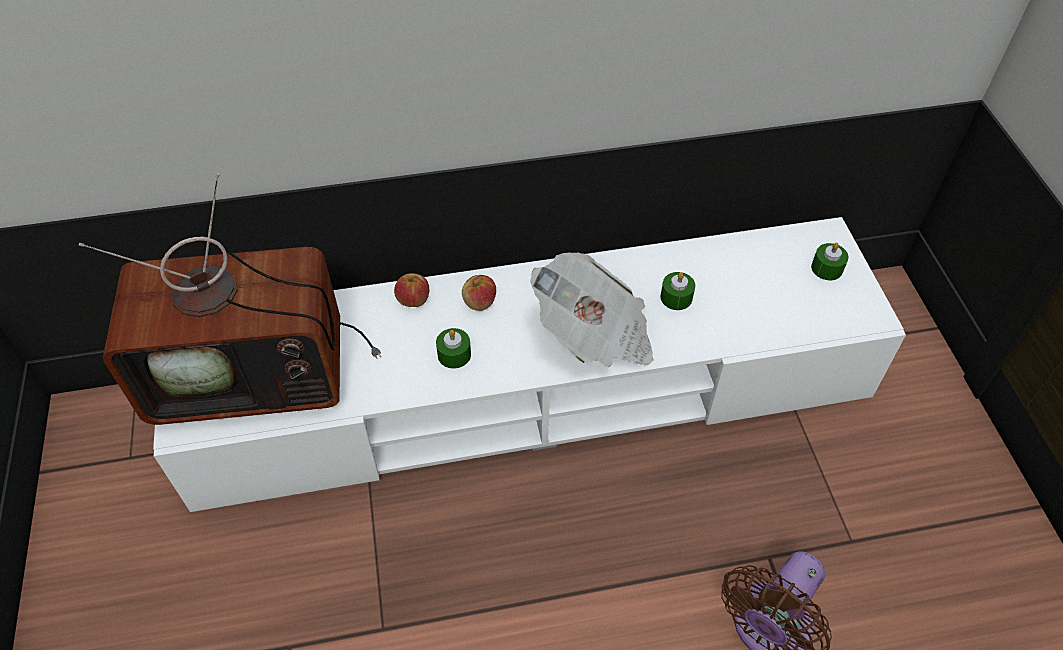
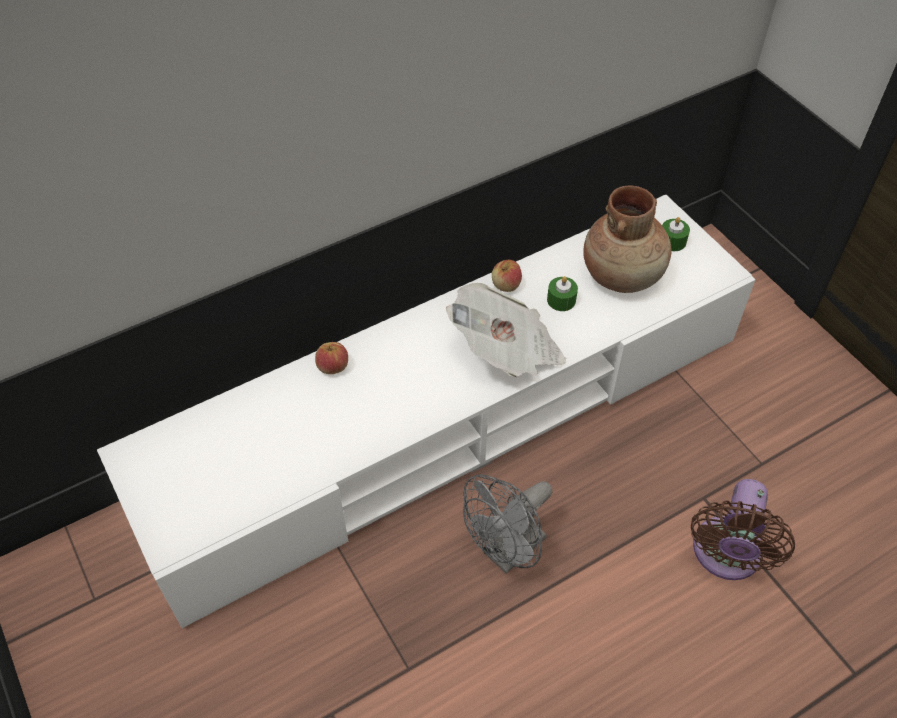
camera: 20 degrees left, 0 degrees up
television [79,173,381,425] -> none
green candle [436,328,471,369] -> none
apple [462,275,496,311] -> apple moved to [492,260,522,292]
none -> grey fan [463,474,553,574]
none -> brown vase [583,186,672,293]

